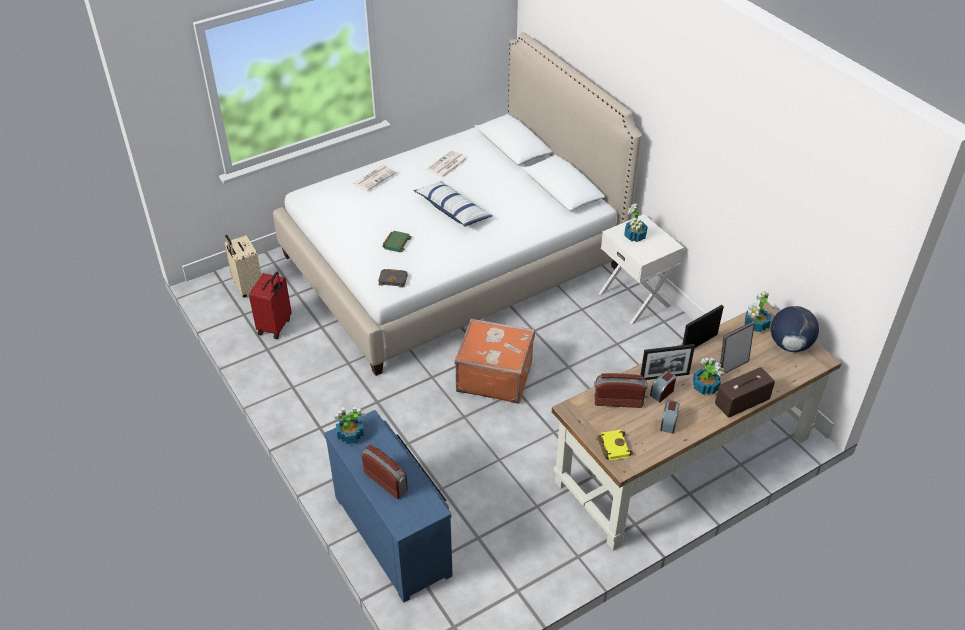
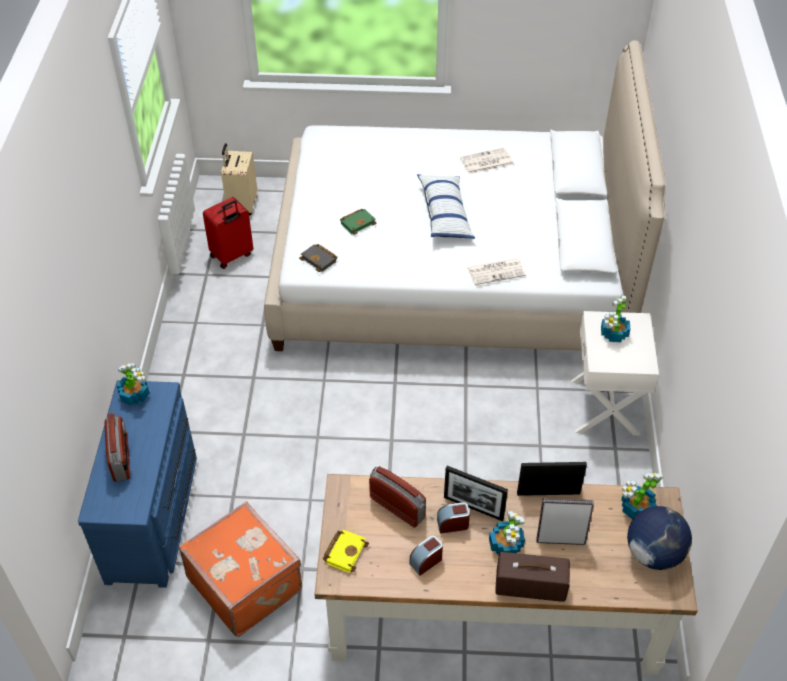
camera: 35 degrees right, 5 degrees up
newspaper [352,165,397,191] -> newspaper moved to [467,258,526,285]
orange suitcase [454,318,535,403] -> orange suitcase moved to [179,501,302,637]

